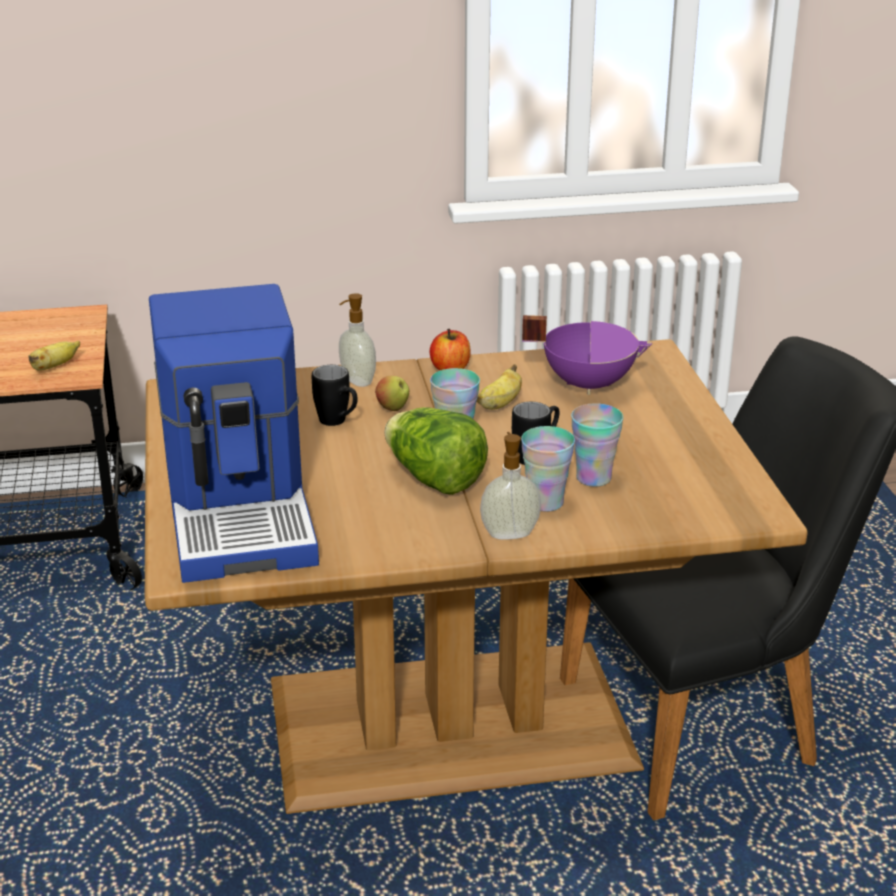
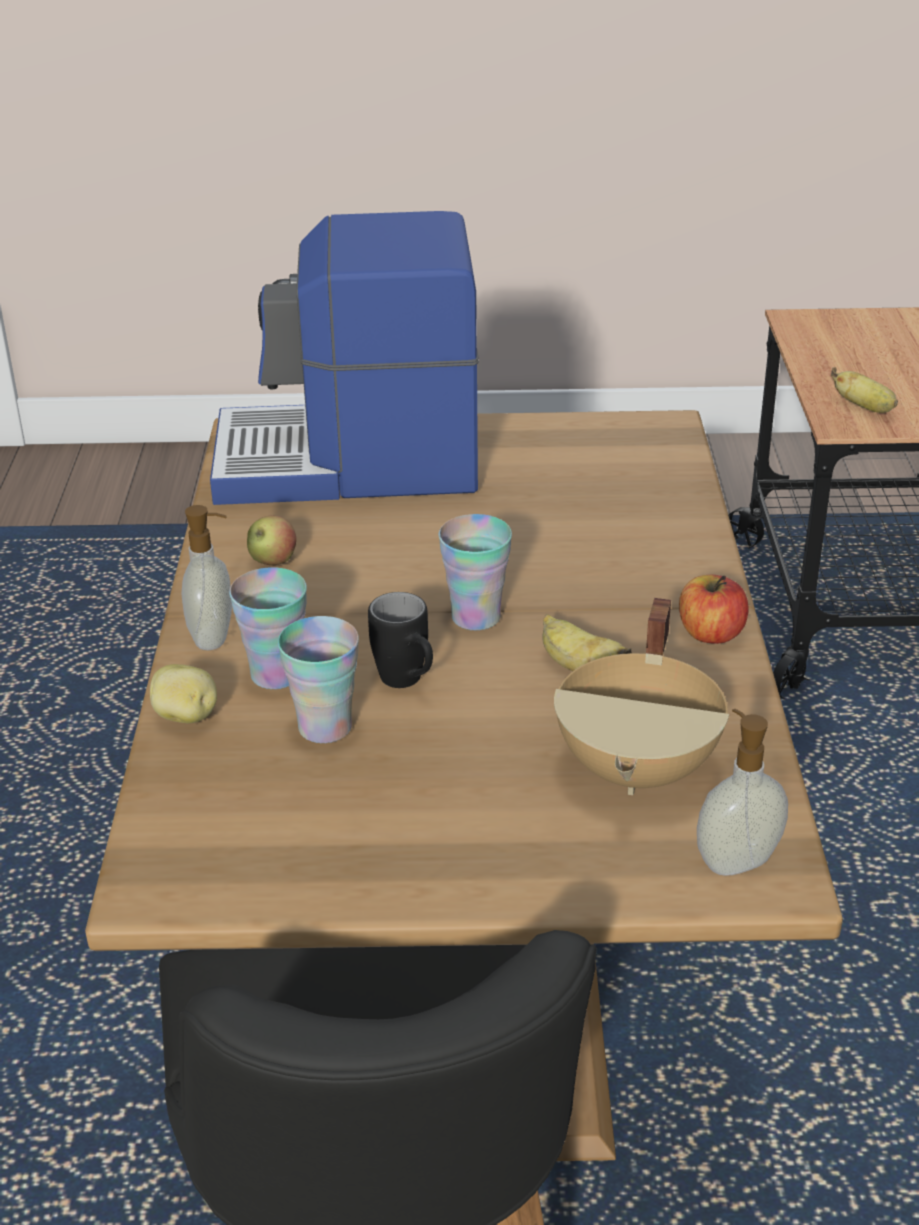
camera: 100 degrees right, 5 degrees up
black mug [312,365,358,426] -> none
soap dispenser [339,293,376,387] -> soap dispenser moved to [697,709,788,876]
apple [375,375,409,411] -> apple moved to [247,515,296,565]
lettuce [385,407,488,495] -> none
purple cooking pot [522,315,652,395] -> beige cooking pot [554,598,729,795]
none -> potato [150,664,217,723]

